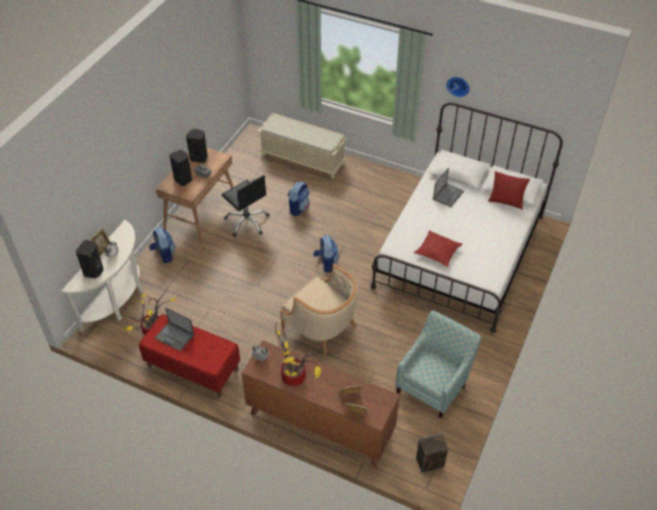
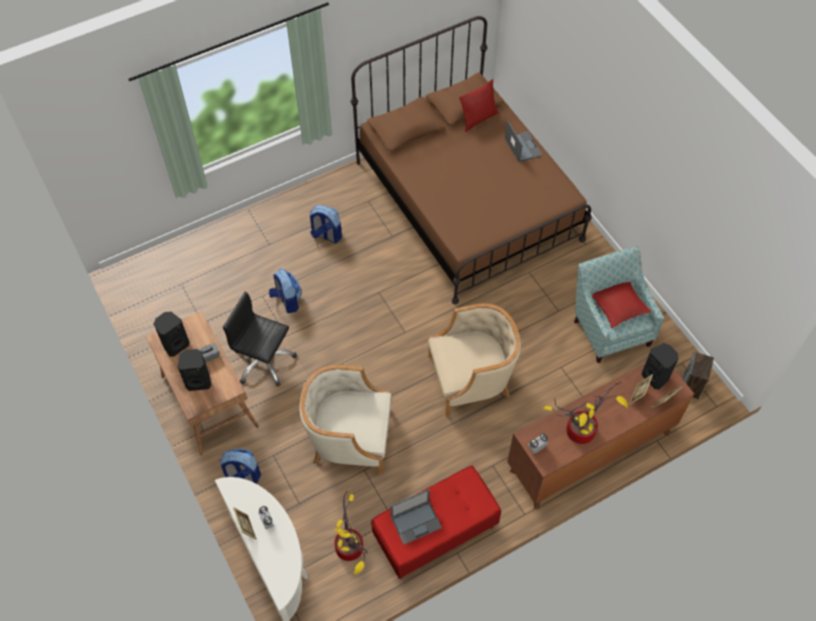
camera: 55 degrees left, 10 degrees up
black speaker [75,240,103,278] -> black speaker moved to [642,343,679,389]
black office chair [221,175,269,237] -> black office chair turned 150 degrees counterclockwise [223,291,297,387]
beige bench [258,113,347,179] -> none
backpack [314,235,339,272] -> backpack moved to [310,205,342,243]
white bed [370,102,563,333] -> brown bed [351,16,592,304]
red pillow [414,230,462,267] -> red pillow moved to [592,282,651,328]
laptop [433,168,464,207] -> laptop moved to [505,120,542,163]
wall clock [446,77,470,98] -> none
none -> beige armchair [300,365,392,475]

